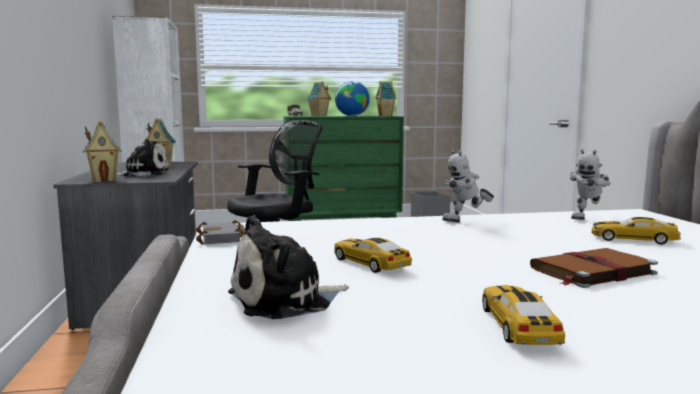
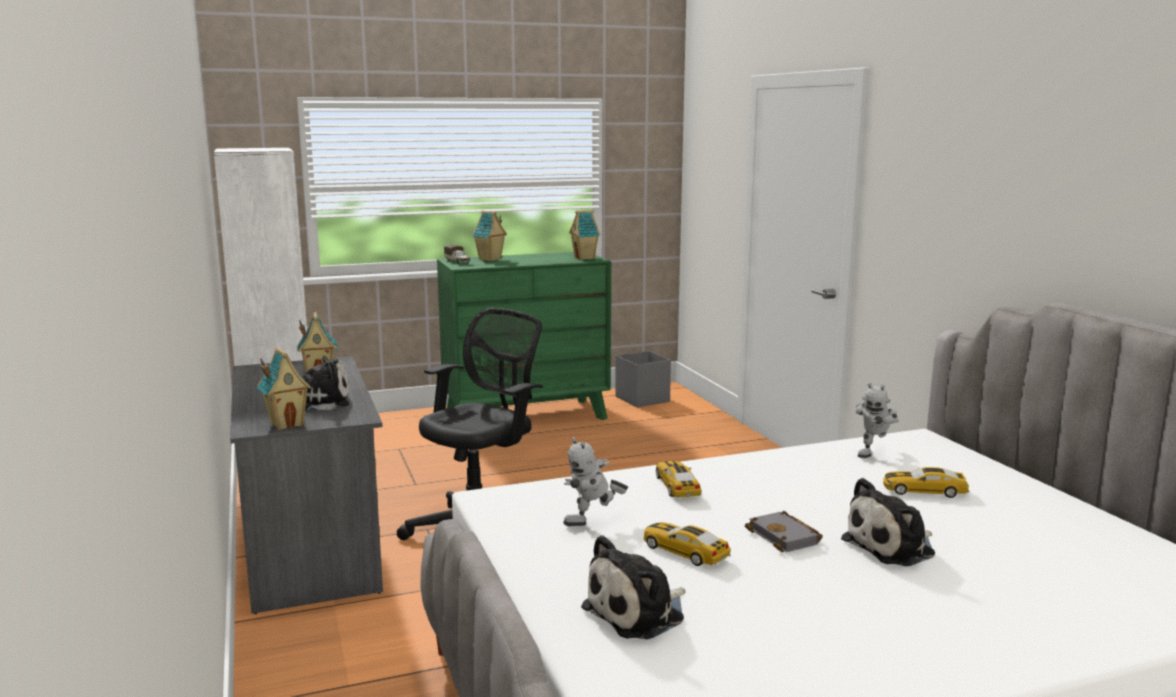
camera: 10 degrees left, 5 degrees up
grey book [196,220,245,245] -> grey book moved to [745,511,823,552]
globe [335,81,370,116] -> none
toy robot [442,150,494,222] -> toy robot moved to [563,437,628,526]
toy car [482,285,565,346] -> toy car moved to [656,461,701,498]
brown book [530,248,658,288] -> plush toy [841,478,935,566]

